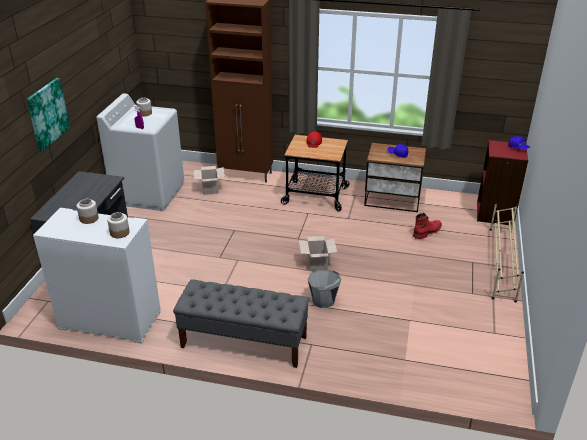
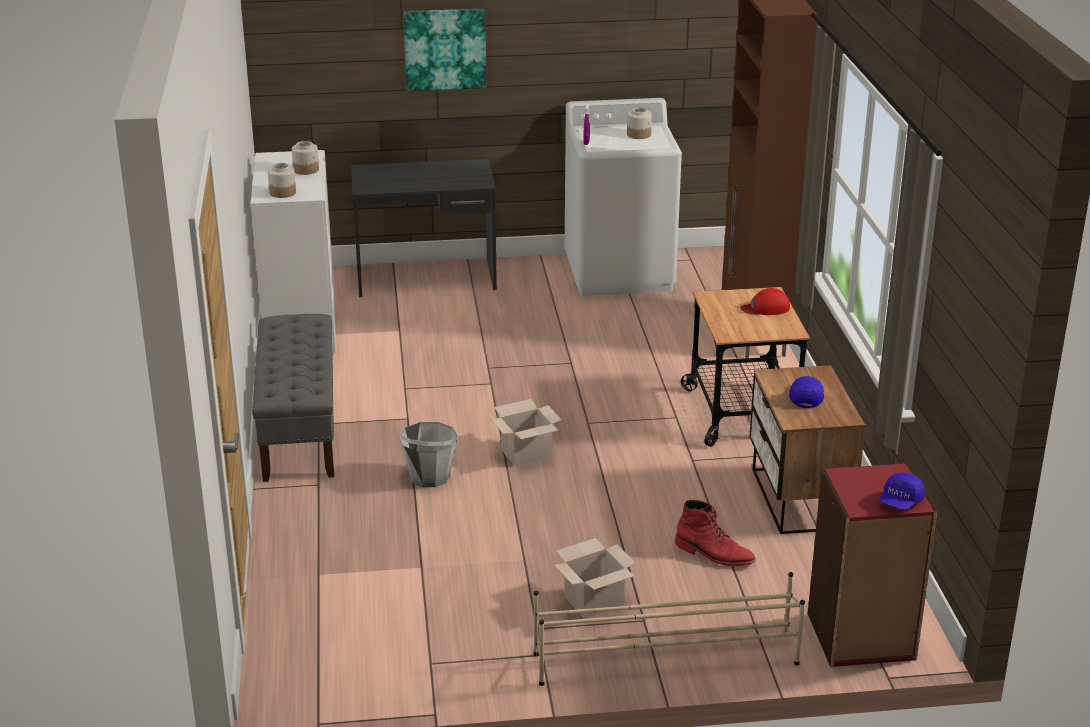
camera: 70 degrees right, 5 degrees down
cardboard box [194,166,225,195] -> cardboard box moved to [554,538,636,619]

